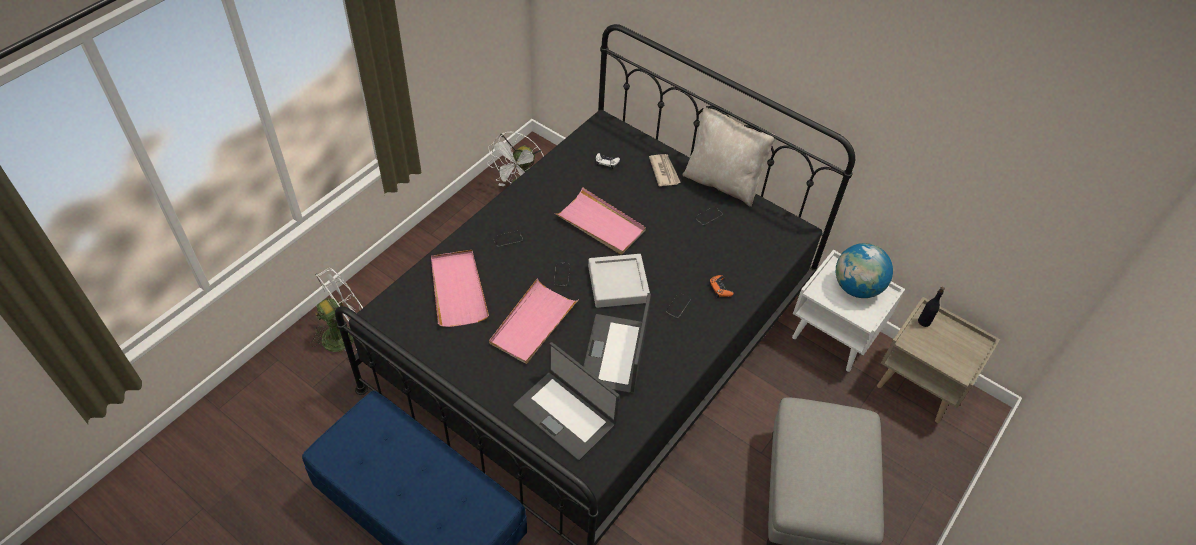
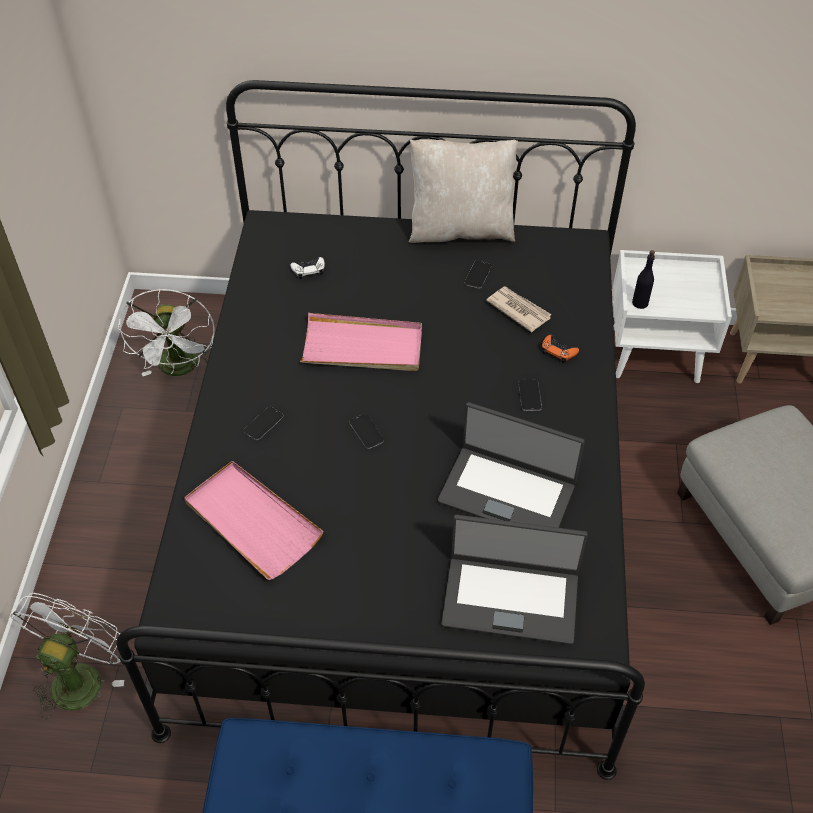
camera: 30 degrees left, 0 degrees up
pink tray [489,278,578,364] -> none
laptop [583,293,651,394] -> laptop turned 45 degrees counterclockwise [438,402,585,528]
grey tray [588,254,650,308] -> none
newspaper [649,154,681,186] -> newspaper moved to [486,287,552,332]
globe [836,243,893,298] -> none
black bottle [918,287,945,327] -> black bottle moved to [632,250,655,309]

